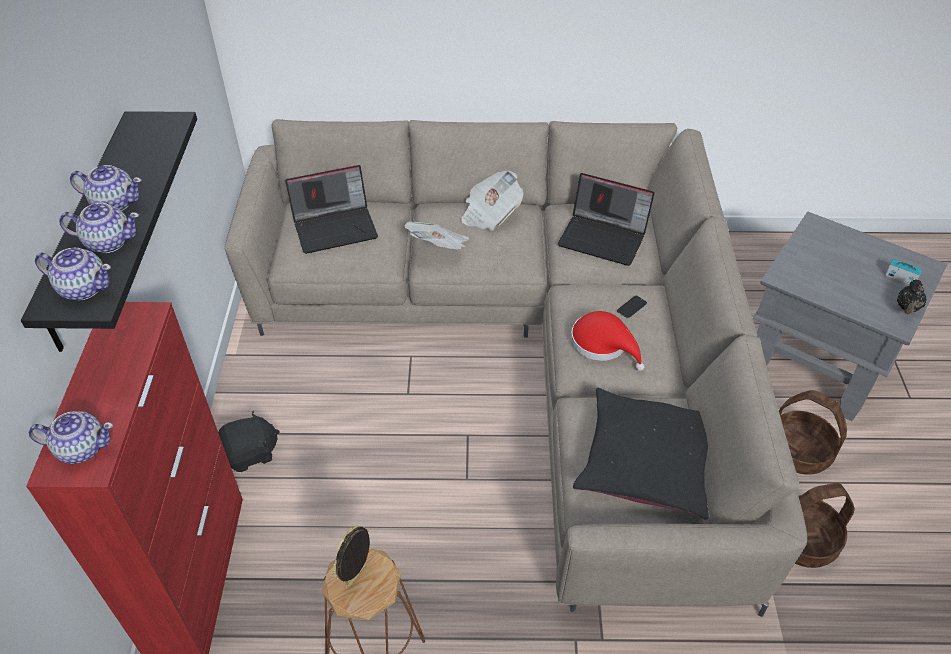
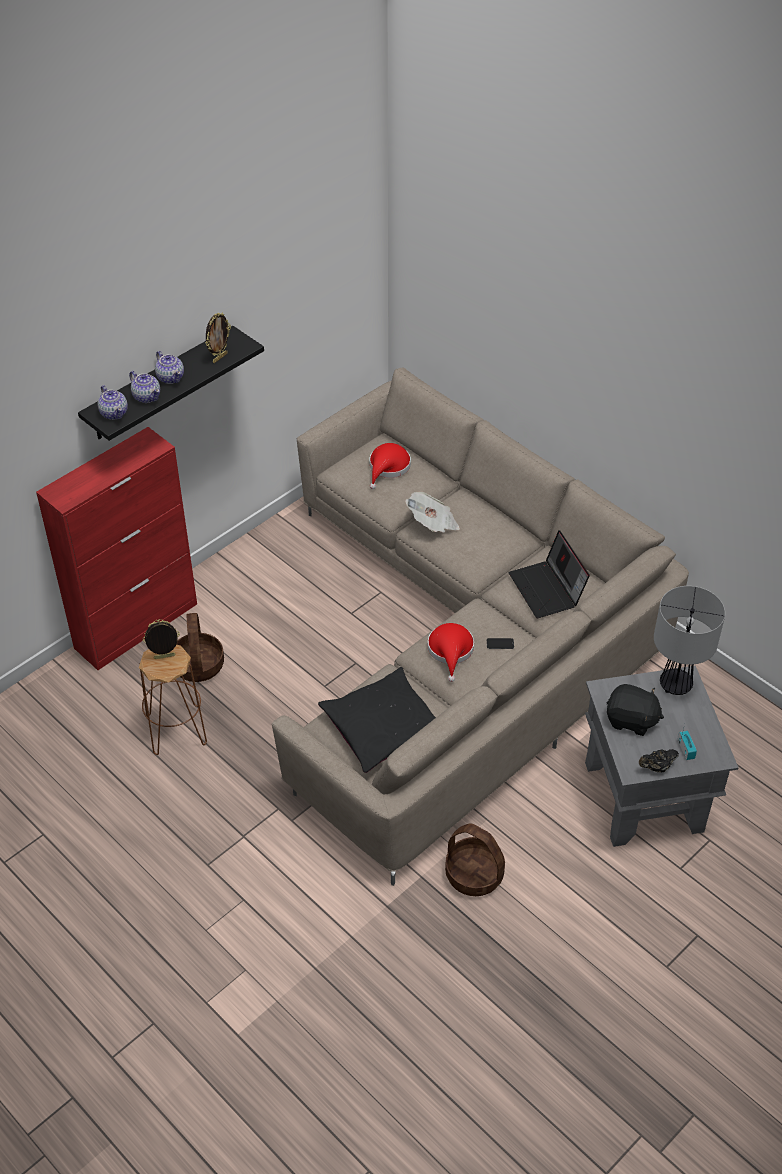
camera: 45 degrees right, 0 degrees up
teapot [29,411,113,464] -> none
black plush toy [218,410,280,472] -> black plush toy moved to [607,684,664,736]
laptop [285,165,378,254] -> red hat [369,443,411,489]
newspaper [461,171,523,231] -> none
basket [779,390,847,475] -> basket moved to [176,613,224,682]
none -> picture frame [206,313,231,363]
none -> table lamp [654,586,725,695]

